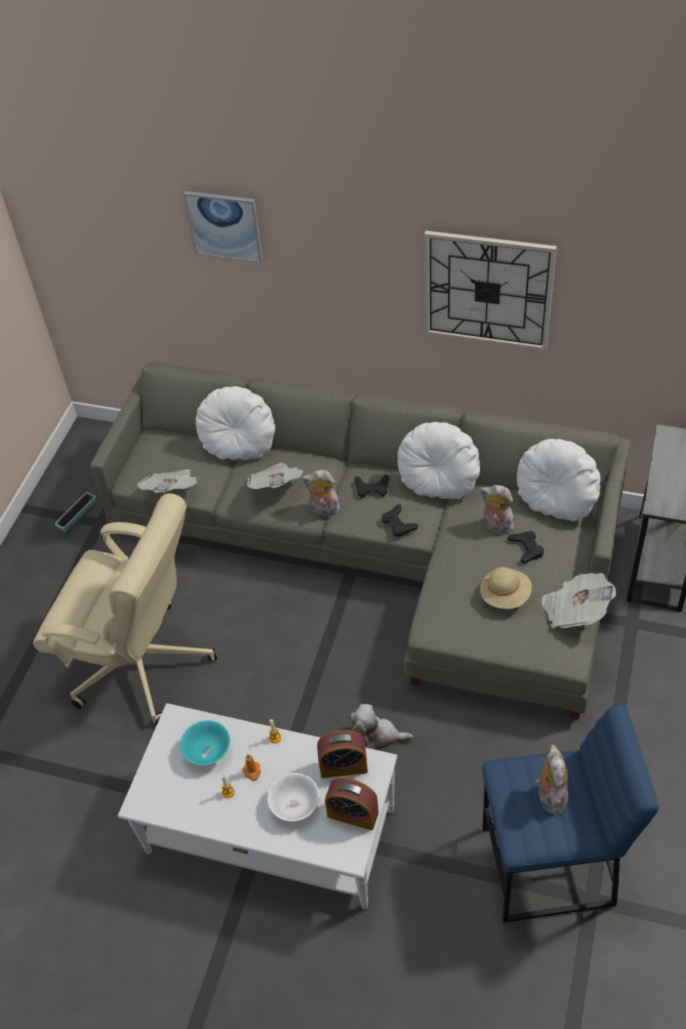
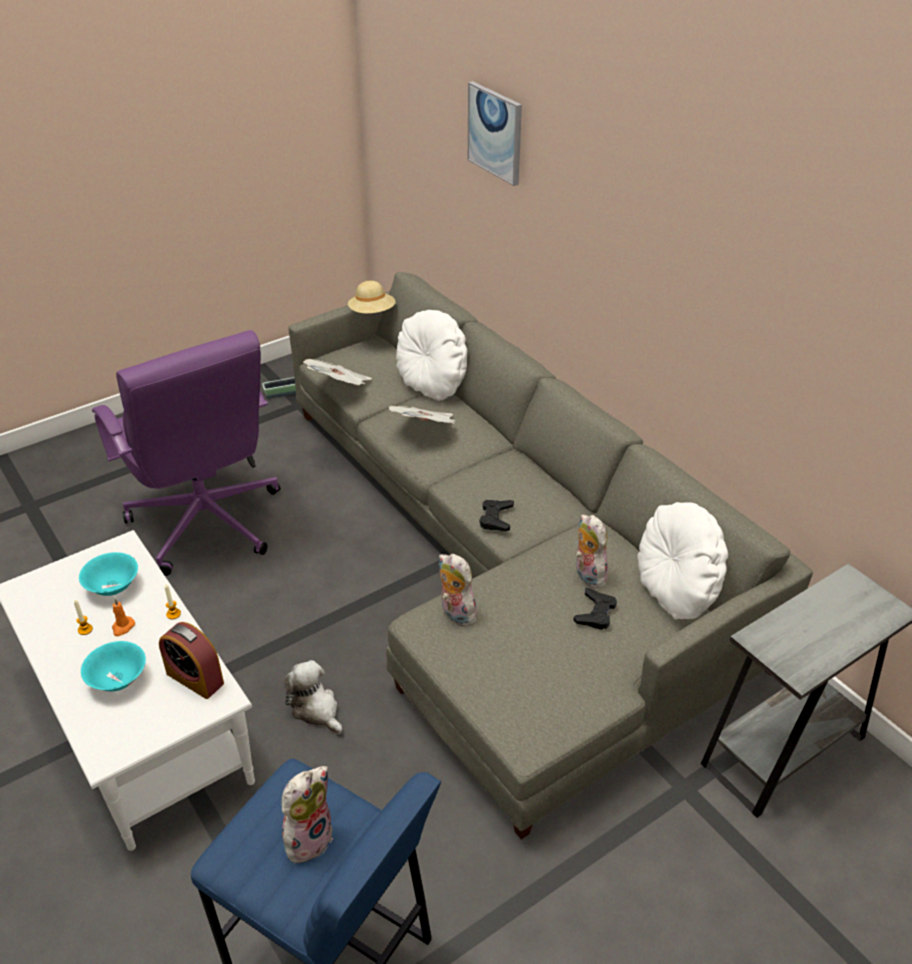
camera: 35 degrees right, 10 degrees down
beige office chair [33,493,217,726] -> purple office chair [92,330,280,576]
white bowl [267,773,320,821] -> turquoise bowl [81,641,146,692]
plush toy [301,470,340,516] -> plush toy moved to [439,554,481,627]
alarm clock [325,778,379,830] -> none
black game controller [354,474,389,498] -> none
white pillow [397,422,480,499] -> none
wall clock [424,231,557,351] -> none
beige hat [480,567,532,609] -> beige hat moved to [348,281,396,314]
newspaper [541,573,616,628] -> none

